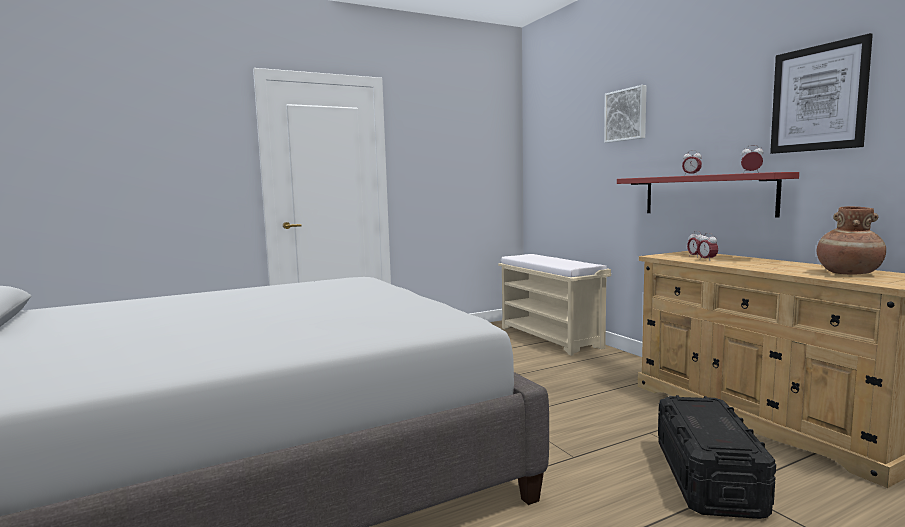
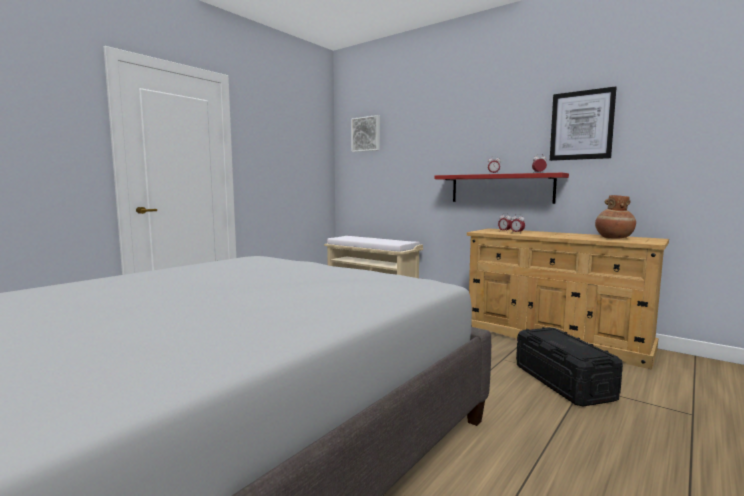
camera: 25 degrees left, 0 degrees up
picture [604,85,647,143] -> picture moved to [351,115,380,152]

